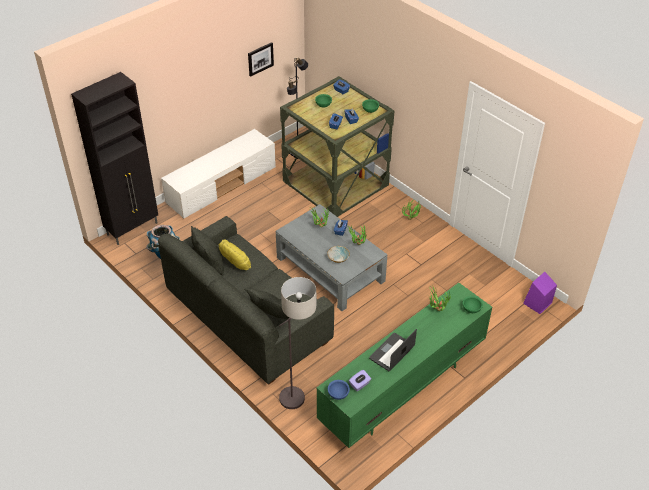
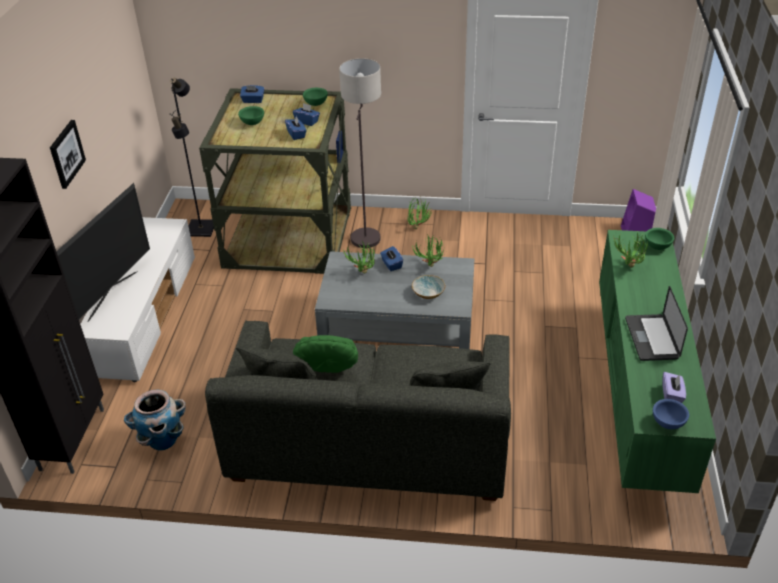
camera: 40 degrees left, 5 degrees down
yellow pillow [219,240,251,270] -> green pillow [293,335,358,373]
picture [248,42,274,77] -> picture moved to [50,120,86,189]
grey floor lamp [279,277,316,409] -> grey floor lamp moved to [339,58,381,248]
none -> television [56,183,150,322]

